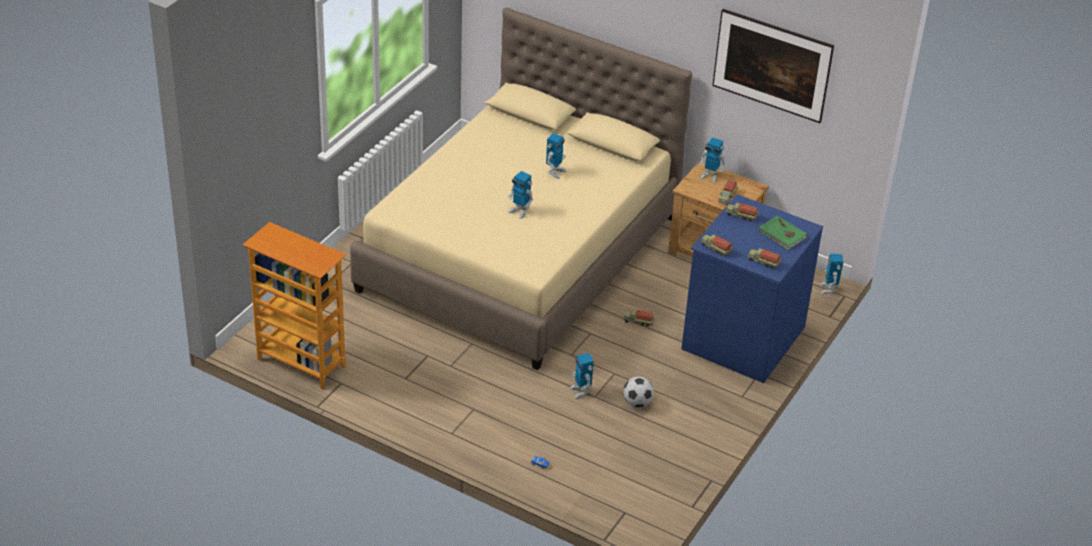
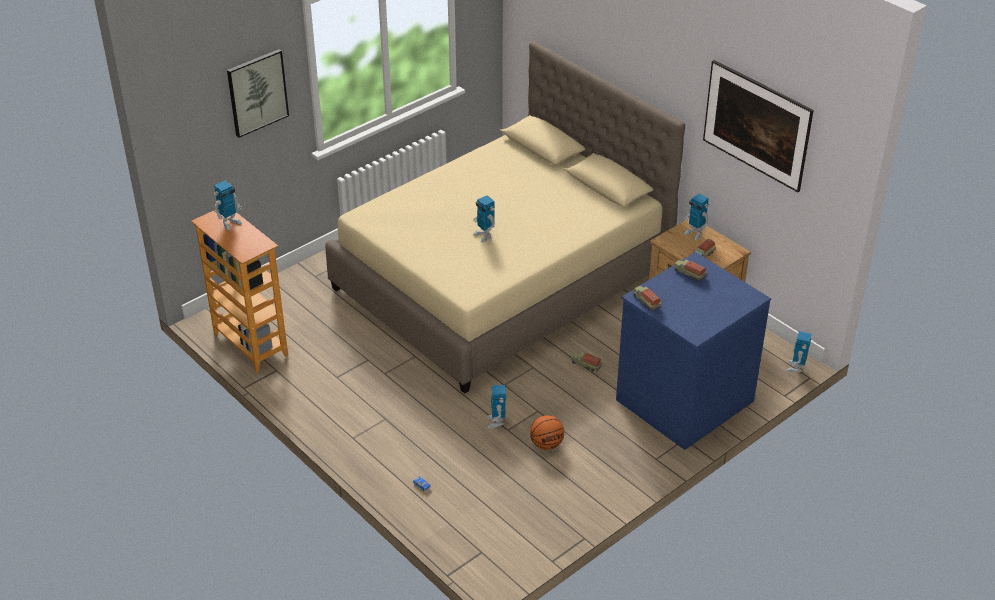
camera: 20 degrees right, 0 degrees up
toy robot [546,133,567,179] -> toy robot moved to [214,181,242,231]
football [623,377,654,407] -> basketball [530,415,564,450]
toy truck [748,248,781,269] -> none
green book [758,216,807,250] -> none
none -> picture [227,49,289,138]

